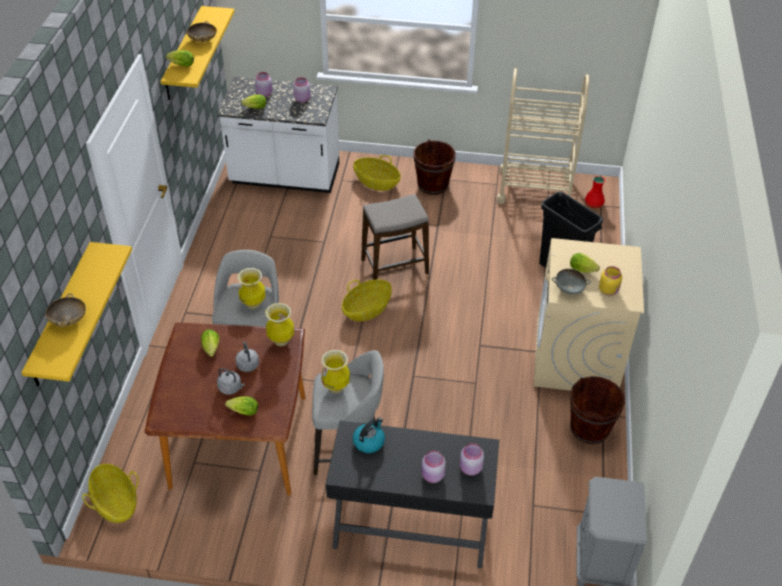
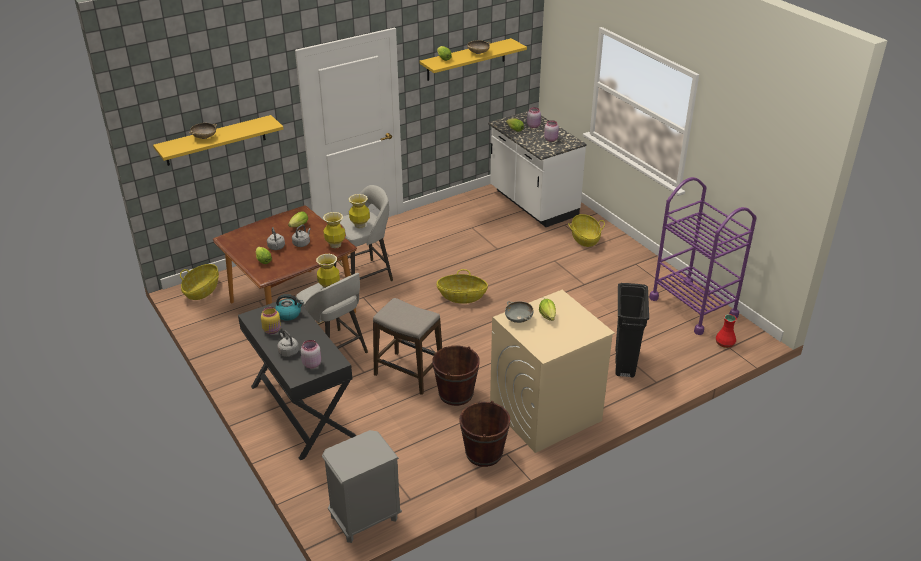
camera: 50 degrees right, 10 degrees down
stool [361,194,429,280] -> stool moved to [373,298,442,395]
brown bucket [413,139,456,195] -> brown bucket moved to [432,346,480,406]
pink jar [421,451,446,483] -> grey kettle [278,330,299,357]
beige cart [496,68,589,204] -> purple cart [649,177,757,335]
yellow jar [599,266,622,296] -> yellow jar moved to [261,307,281,334]

